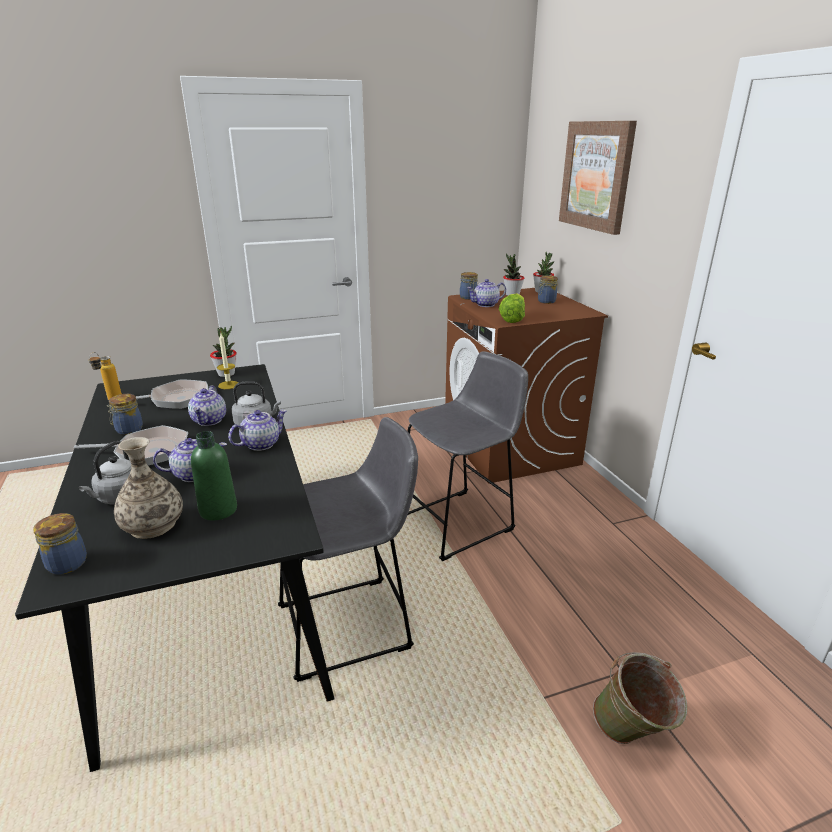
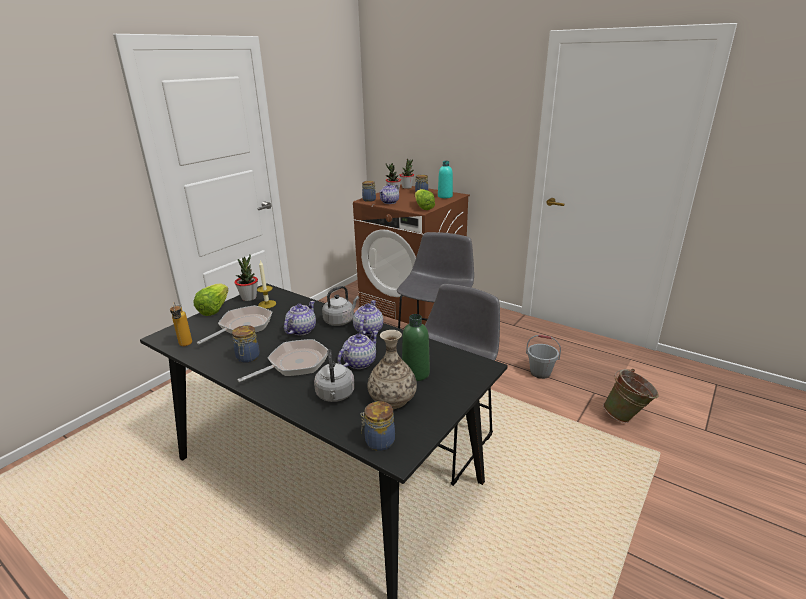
camera: 35 degrees left, 0 degrees up
teapot [188,386,226,426] -> teapot turned 120 degrees counterclockwise [284,301,316,335]
picture [559,121,637,235] -> none
none -> lettuce [194,284,229,316]
none -> turquoise bottle [438,161,453,198]
none -> grey bucket [526,335,561,379]

